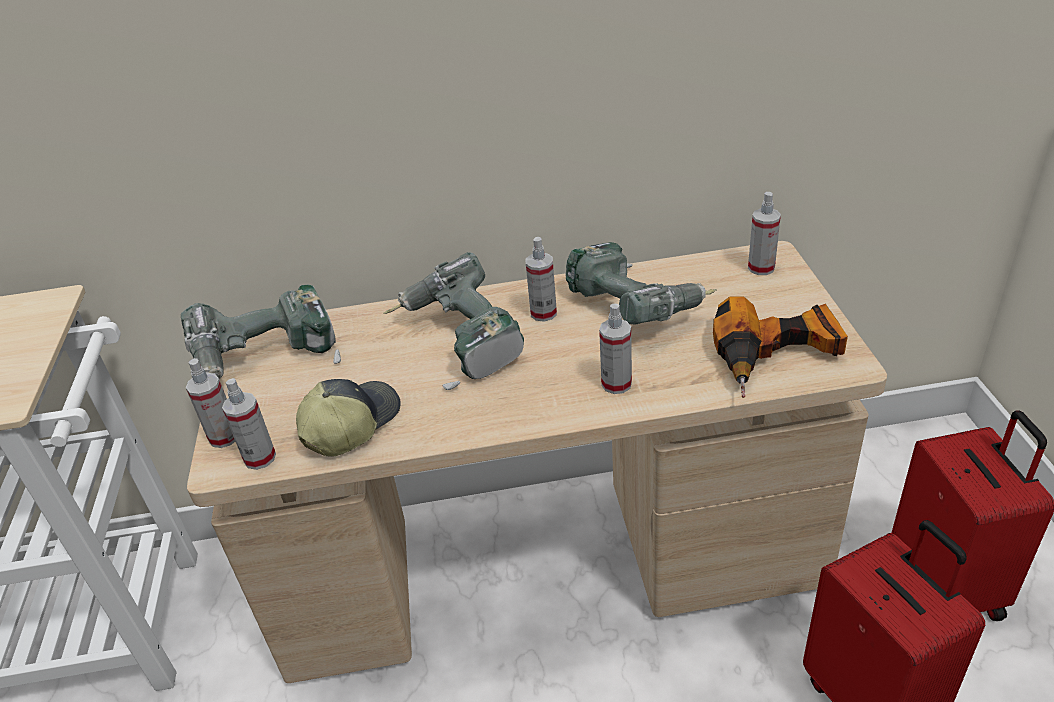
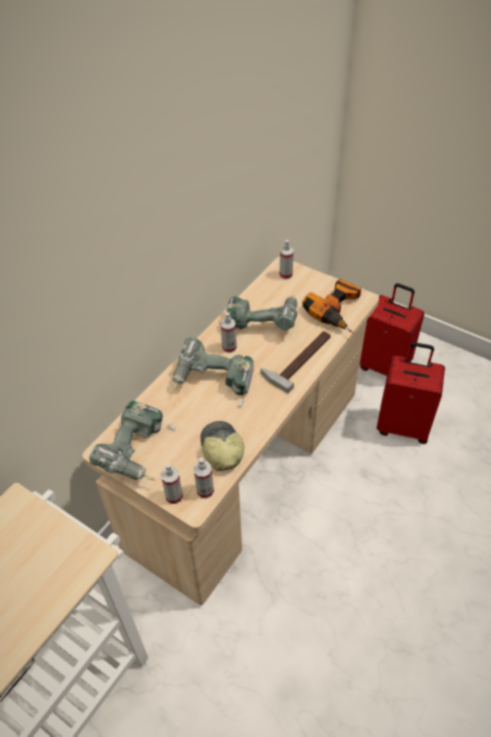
camera: 50 degrees left, 10 degrees up
spray bottle [599,304,632,394] -> hammer [261,331,331,393]

